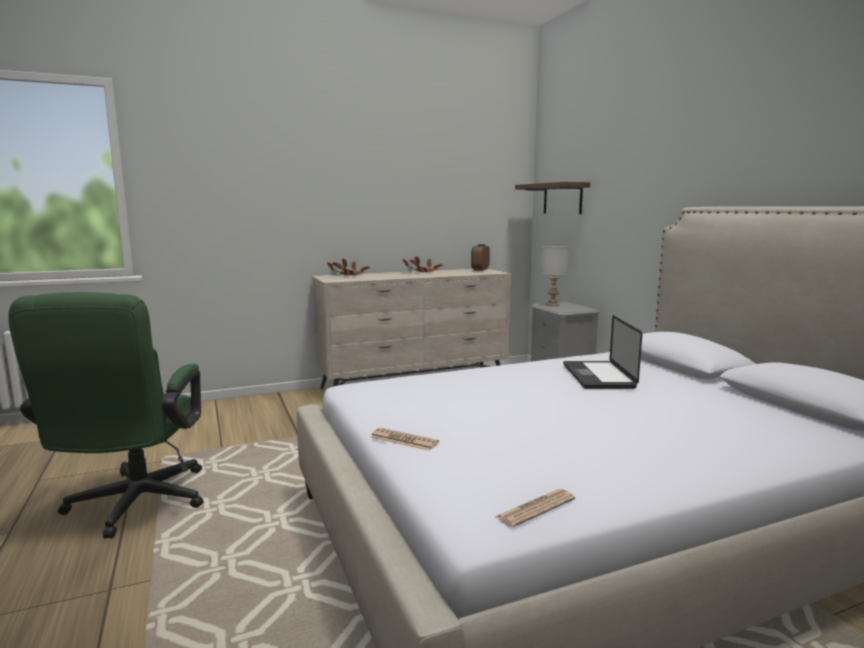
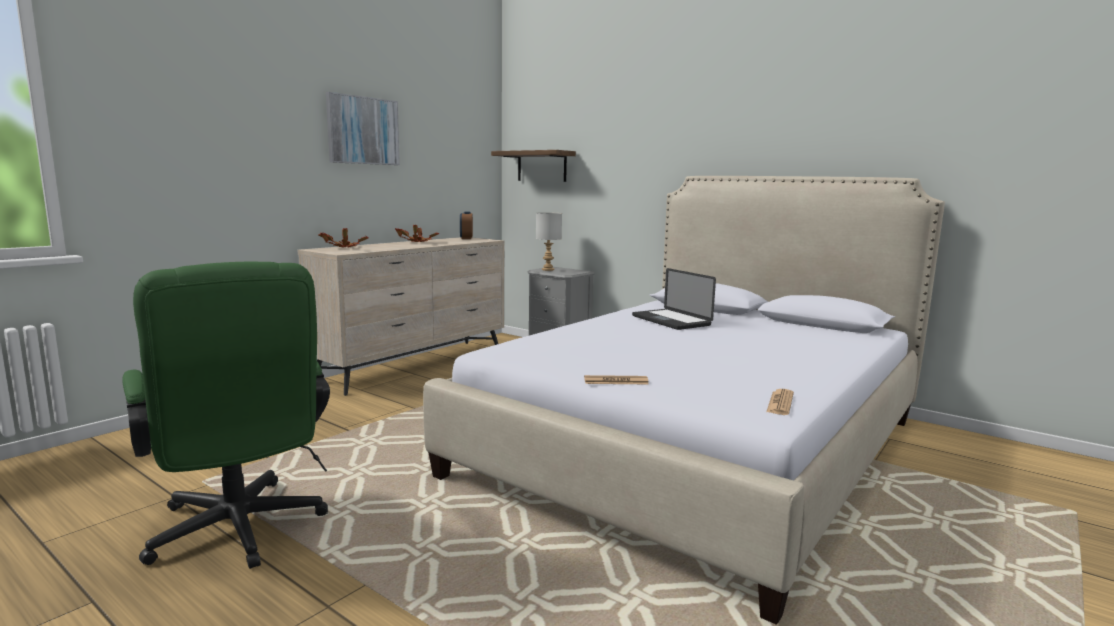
camera: 30 degrees left, 0 degrees up
none -> picture [326,92,400,165]

